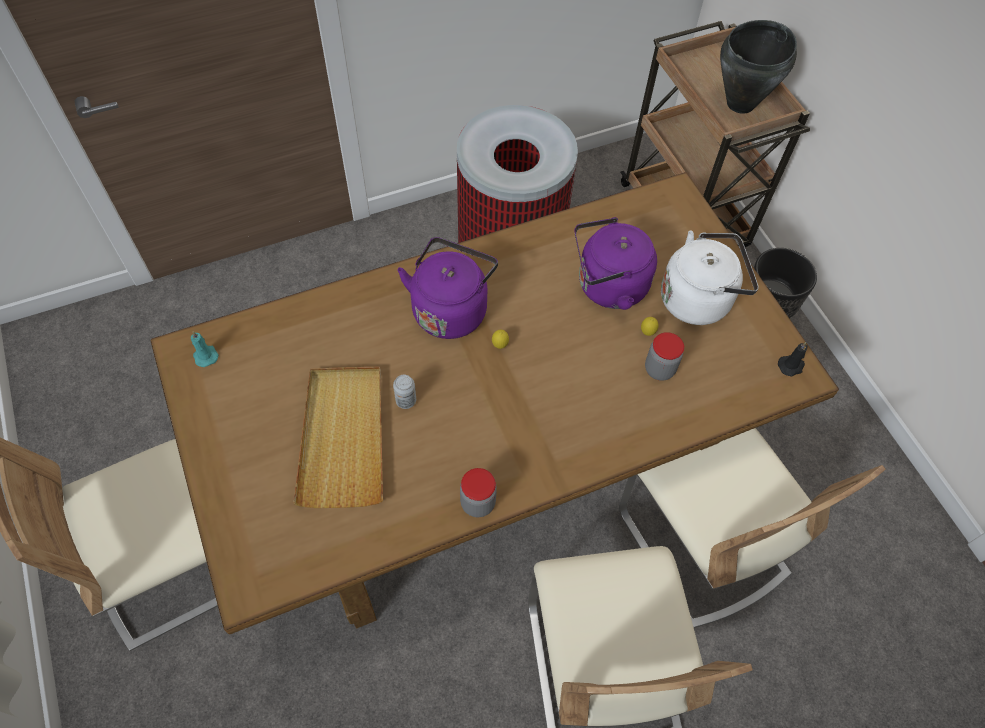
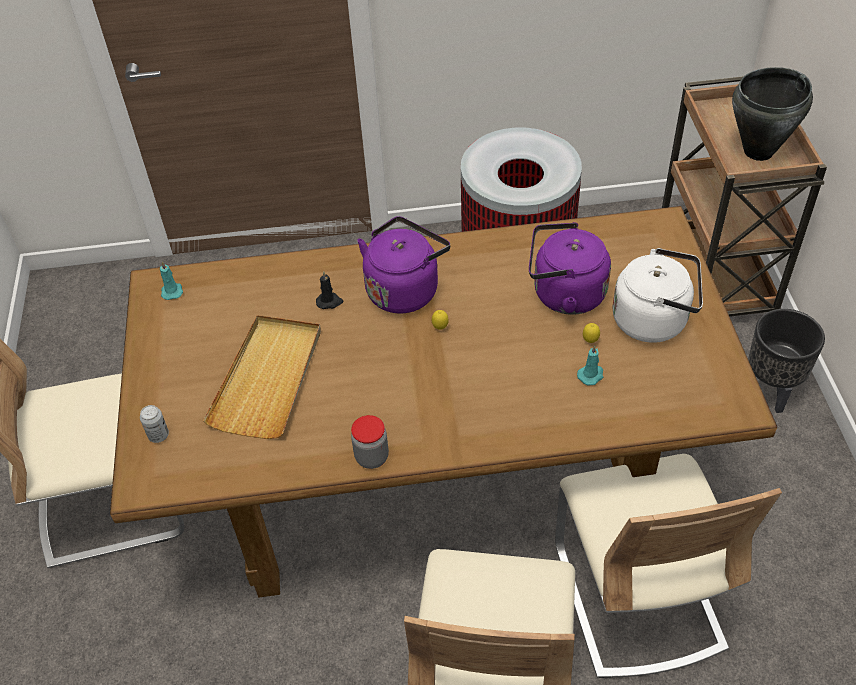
camera: 20 degrees right, 10 degrees down
can [393,375,416,409] -> can moved to [140,405,169,443]
jar [645,332,684,381] -> turquoise candle [577,345,603,385]
black candle [778,342,808,377] -> black candle moved to [316,271,343,309]

